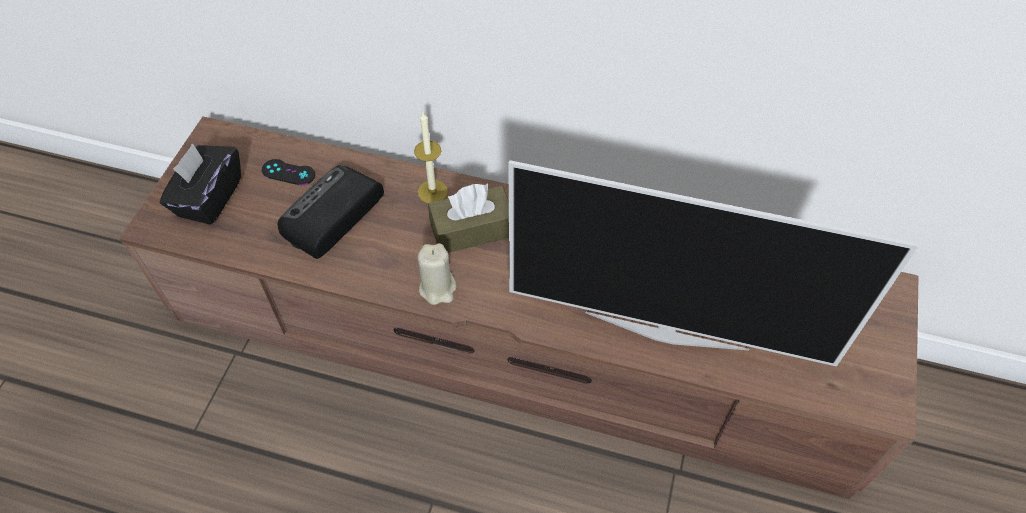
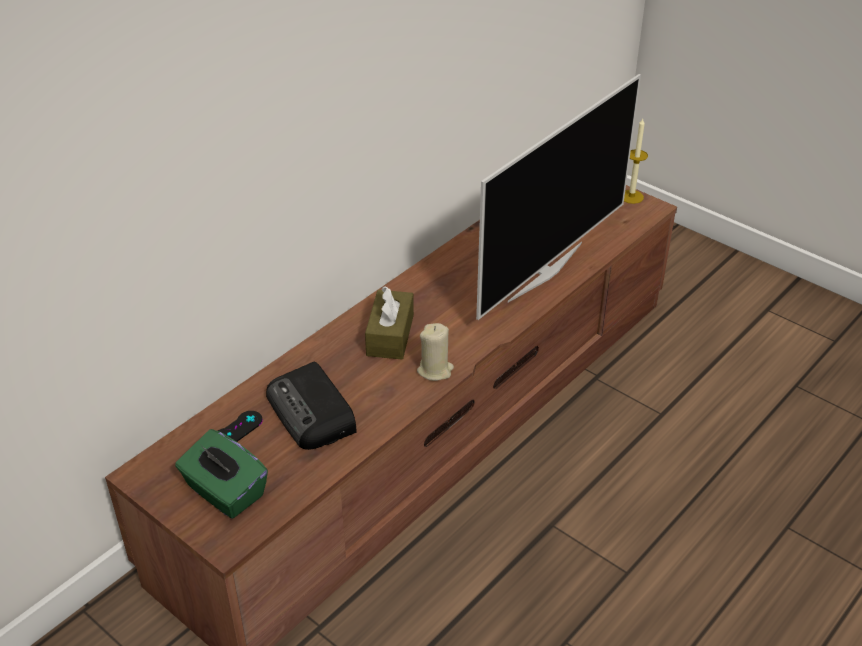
camera: 65 degrees left, 15 degrees down
black tissue box [160,143,241,225] -> green tissue box [175,429,268,519]
candle [414,113,448,203] -> candle moved to [624,119,648,204]

